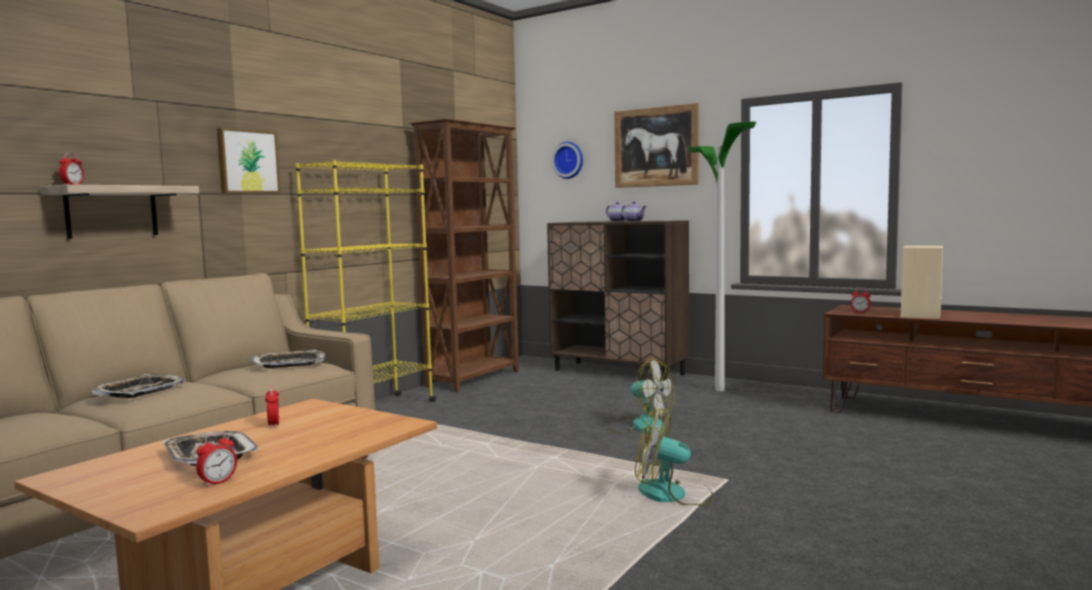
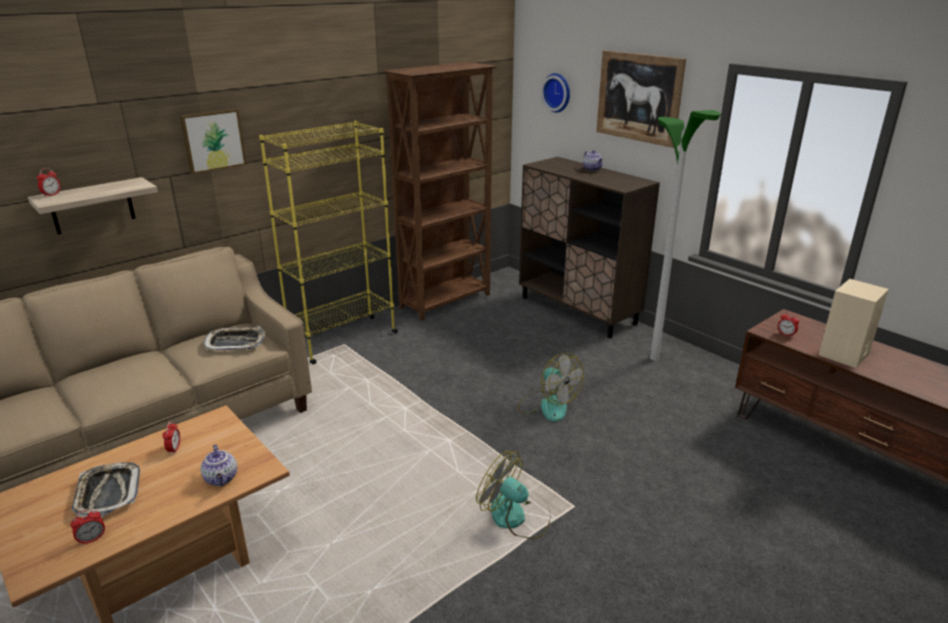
camera: 15 degrees right, 20 degrees up
tray [91,374,186,398] -> none
teapot [622,201,646,222] -> teapot moved to [200,444,237,486]

